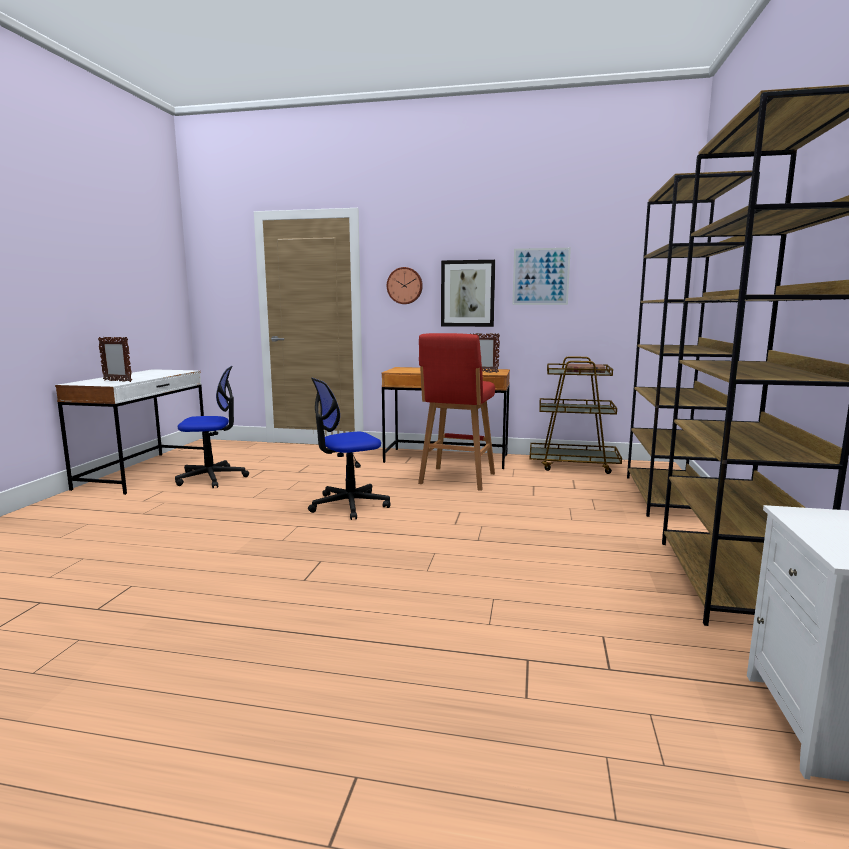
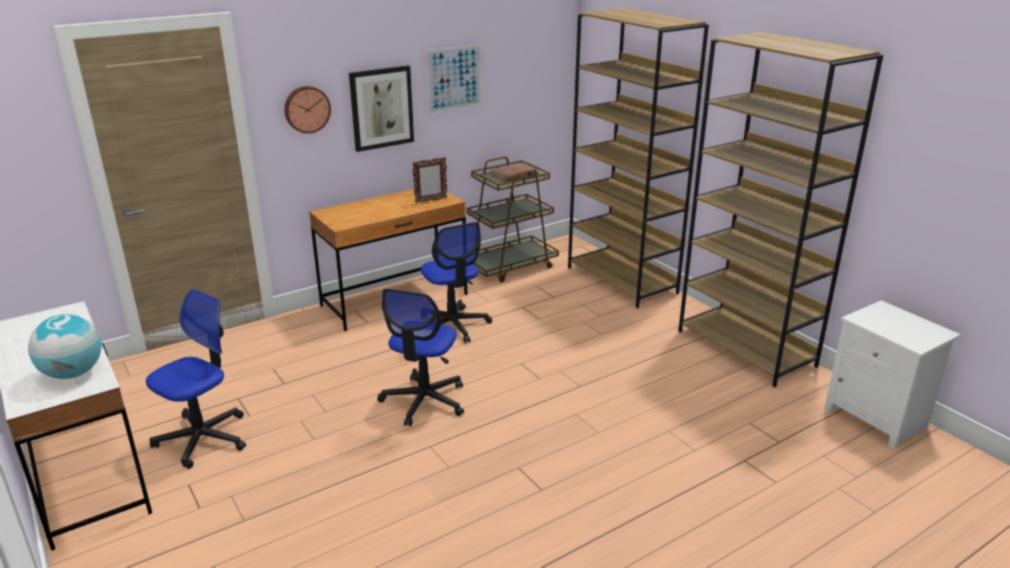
camera: 45 degrees left, 15 degrees up
picture frame [98,337,132,382] -> globe [28,314,102,379]
red stool [418,333,495,491] -> office chair [421,222,492,343]

